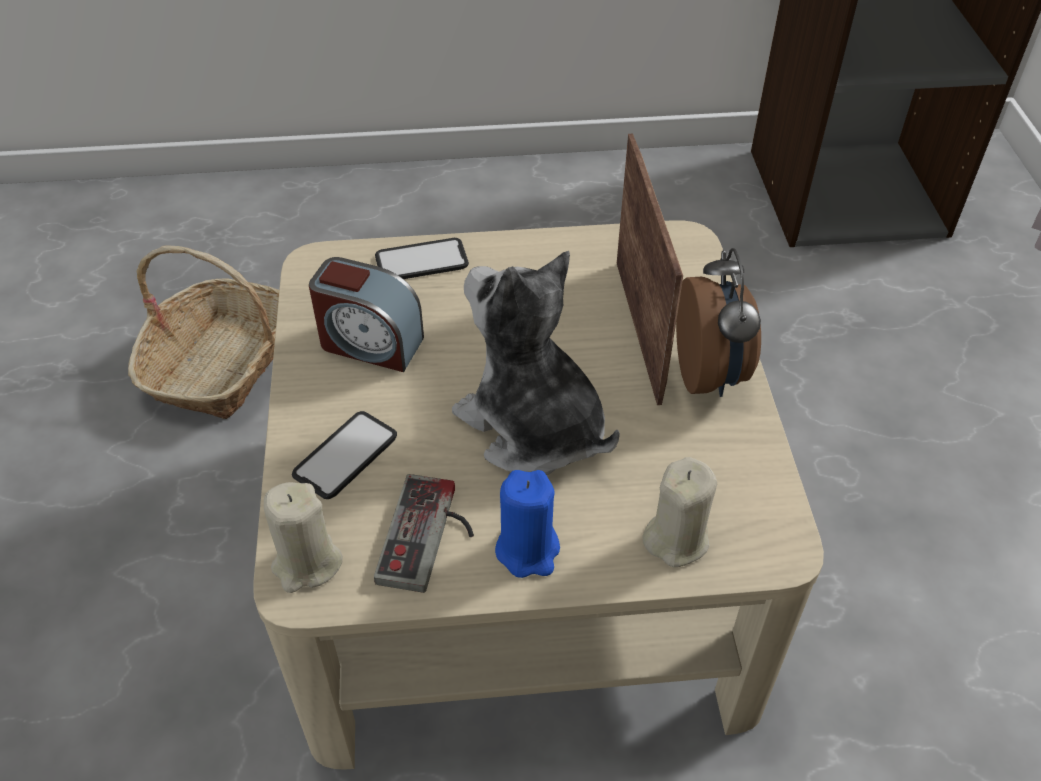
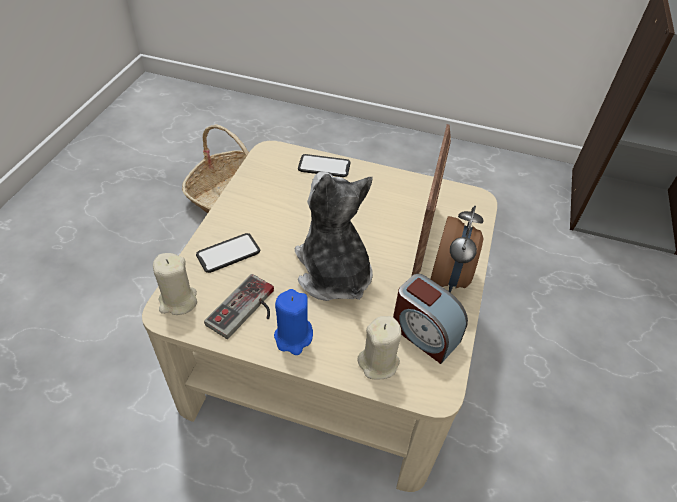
camera: 20 degrees right, 0 degrees up
alarm clock [309,257,424,372] -> alarm clock moved to [393,274,468,364]

